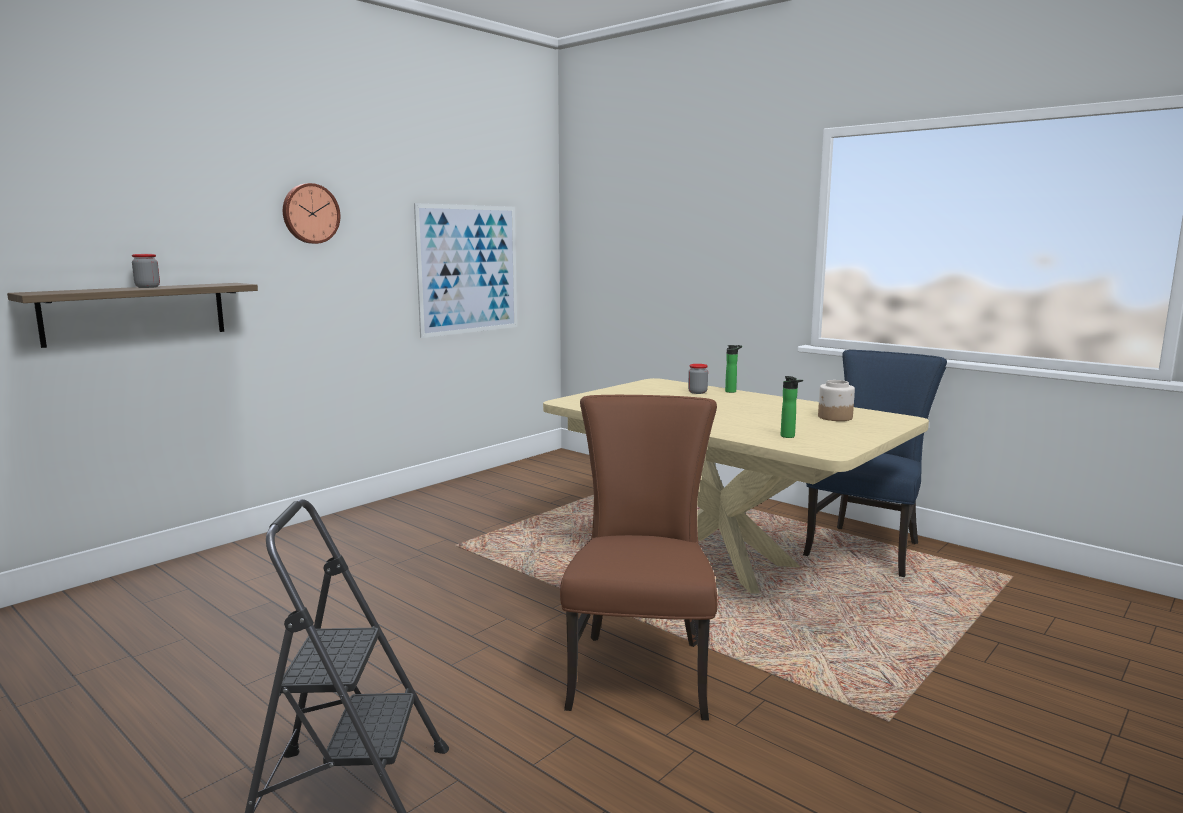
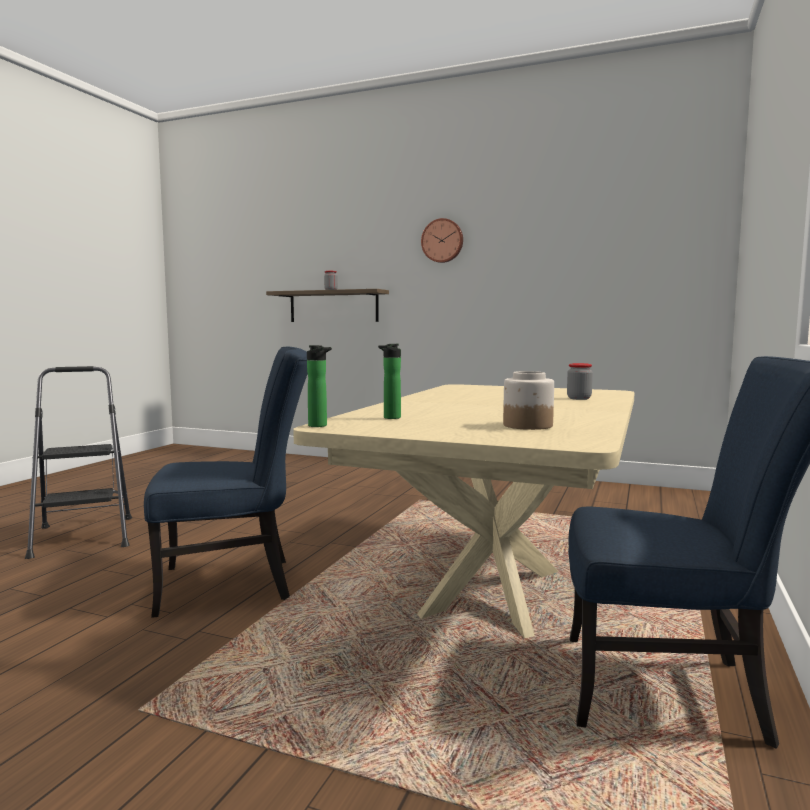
camera: 70 degrees right, 5 degrees down
picture [414,203,517,338] -> none
brown chair [560,395,717,721] -> blue chair [144,347,308,618]
bottle [725,345,742,393] -> bottle moved to [307,345,332,427]

